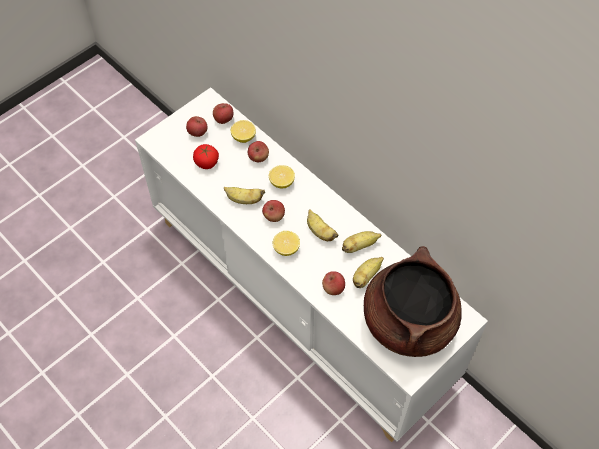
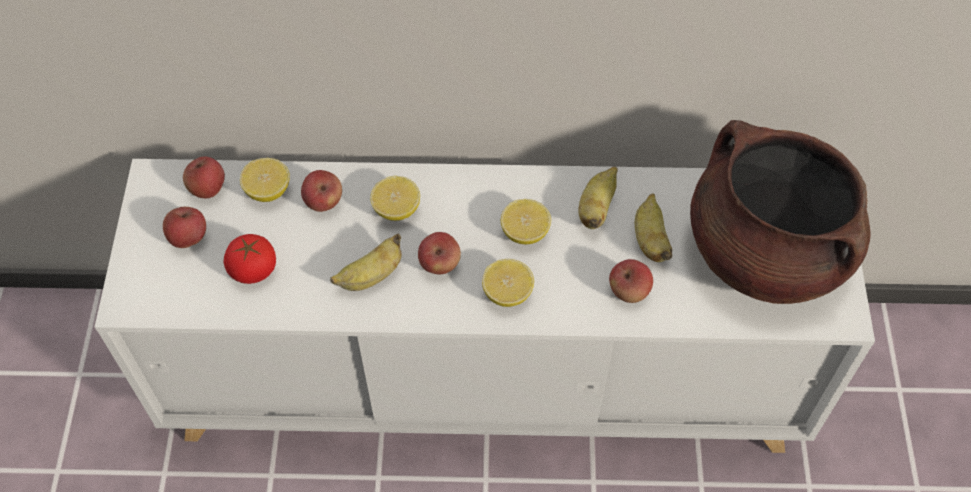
camera: 45 degrees left, 0 degrees up
banana [307,209,338,241] -> lemon [501,199,551,244]

